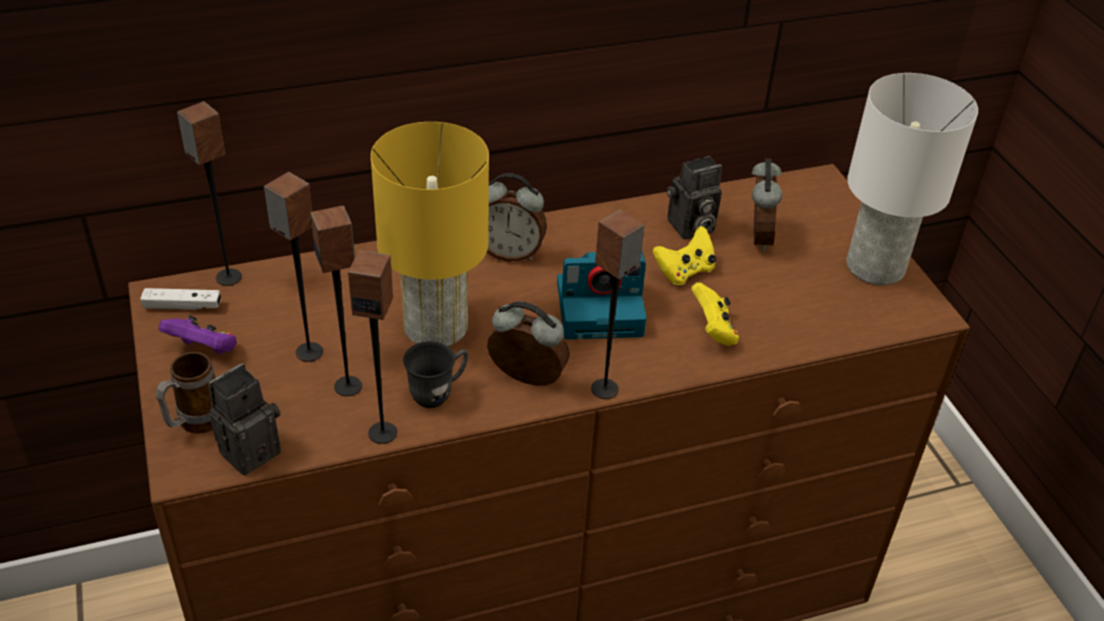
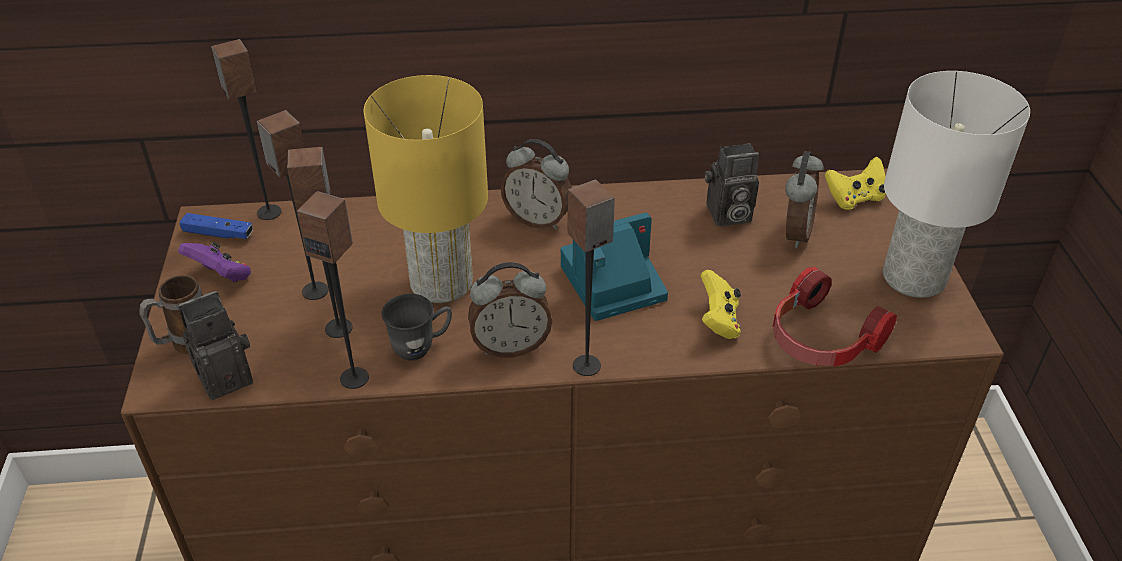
camera: 15 degrees right, 0 degrees up
white game controller [140,288,221,310] -> blue game controller [179,213,253,239]
alarm clock [487,301,570,386] -> alarm clock turned 135 degrees clockwise [468,262,552,358]
camera [557,251,647,339] -> camera turned 150 degrees clockwise [561,213,668,321]
yellow game controller [653,226,716,285] -> yellow game controller moved to [825,157,886,210]
none -> headphones [772,267,897,367]

